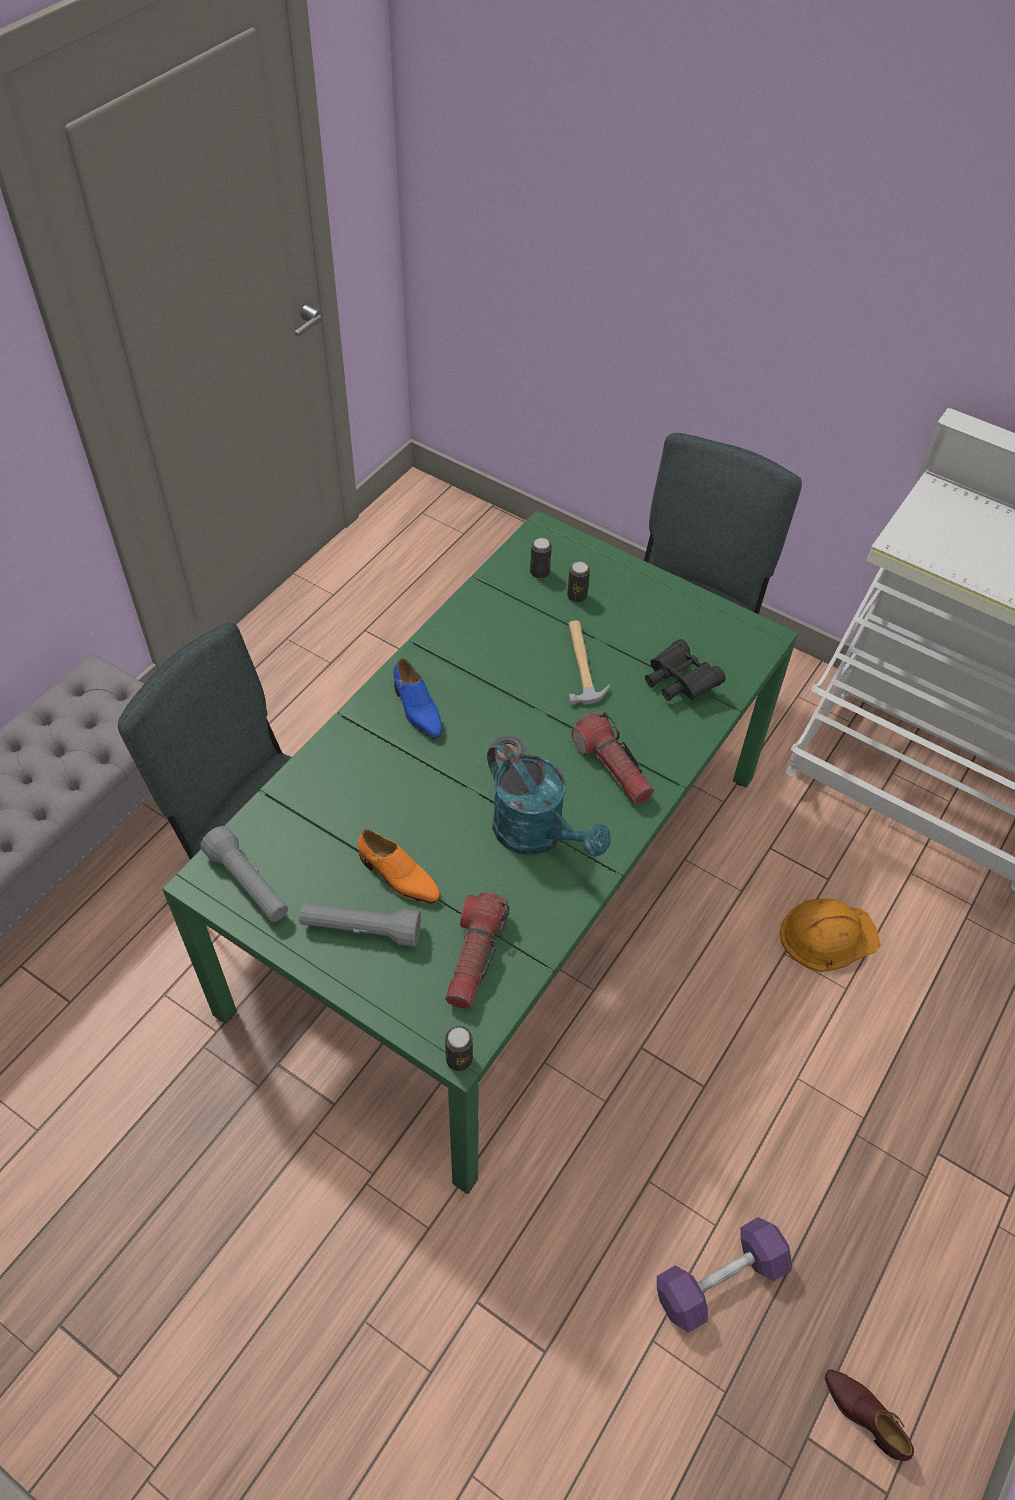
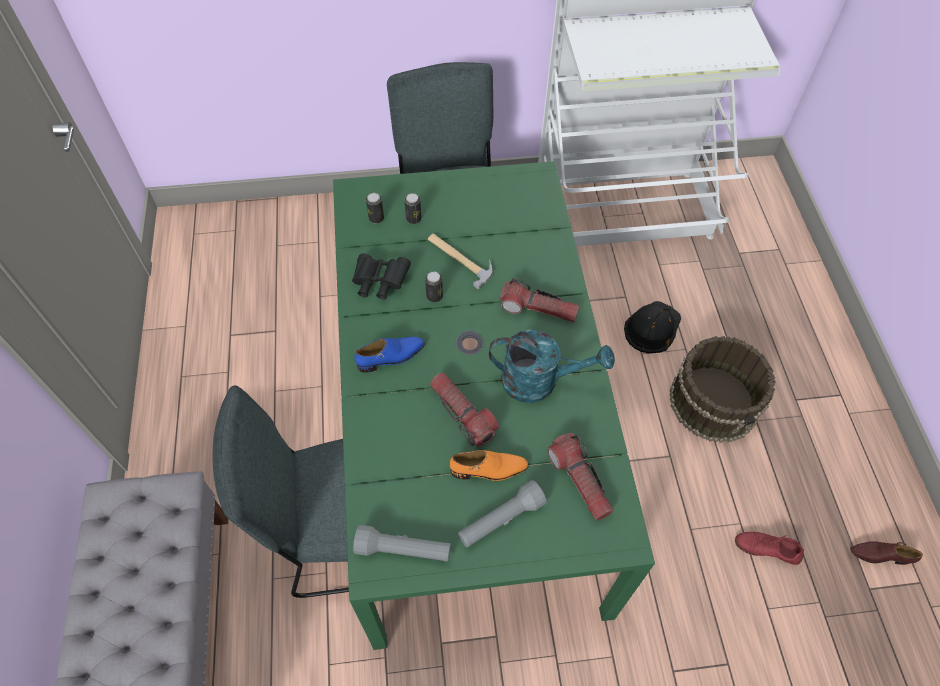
camera: 40 degrees left, 5 degrees up
blue shoe [393,658,442,739] -> blue shoe turned 45 degrees counterclockwise [355,337,425,373]
can [445,1026,473,1071] -> can moved to [425,271,443,302]
black binoculars [645,639,726,701] -> black binoculars moved to [352,253,411,300]
purple dumbbell [657,1217,792,1333] -> red shoe [735,532,804,565]
orange hard hat [780,899,880,972] -> black hard hat [624,301,681,353]
none -> flashlight [430,372,499,447]
none -> brown bucket [669,336,775,443]

